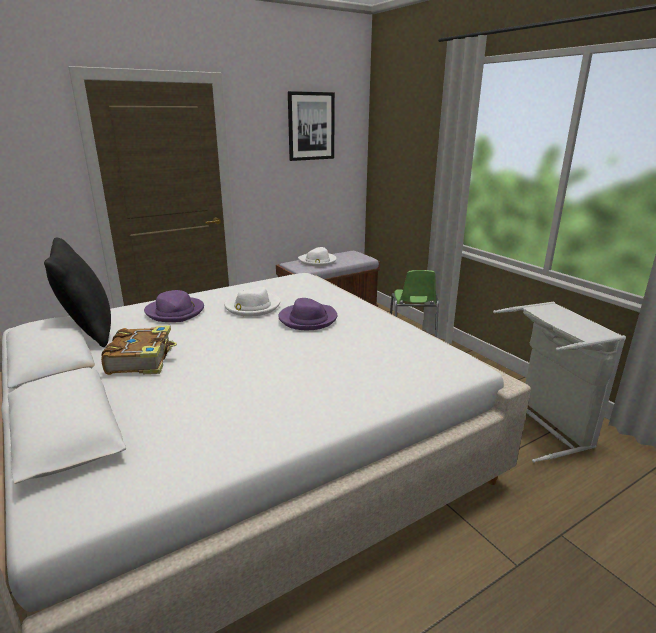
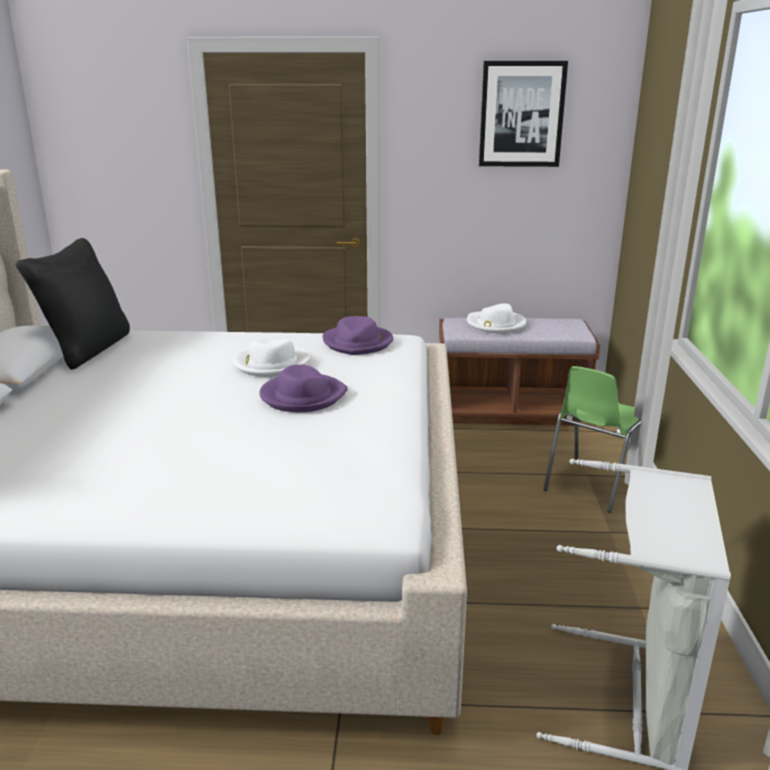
camera: 35 degrees right, 0 degrees up
book [101,325,177,375] -> none
purple hat [144,290,204,322] -> purple hat moved to [322,316,393,355]

